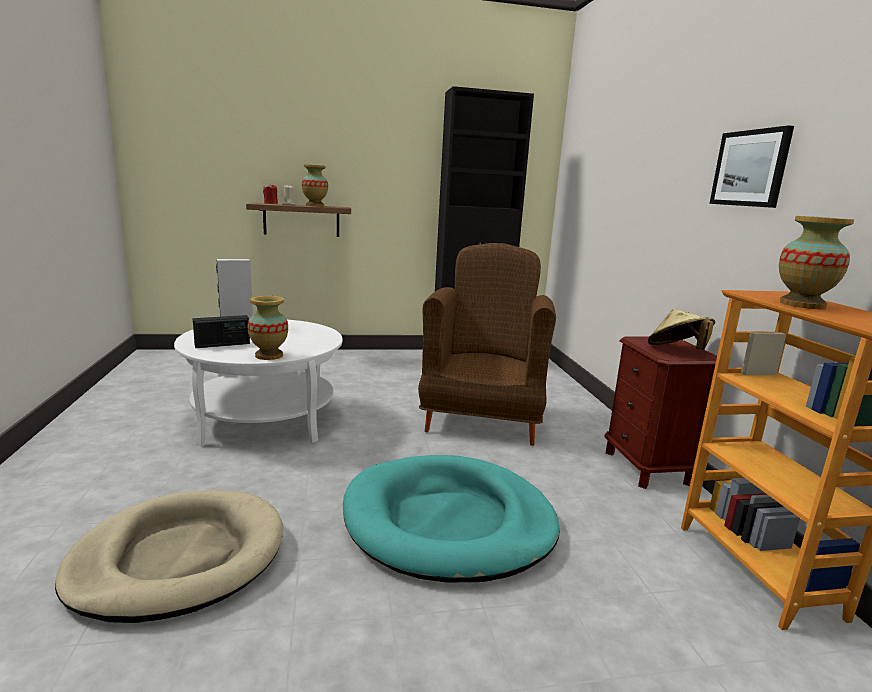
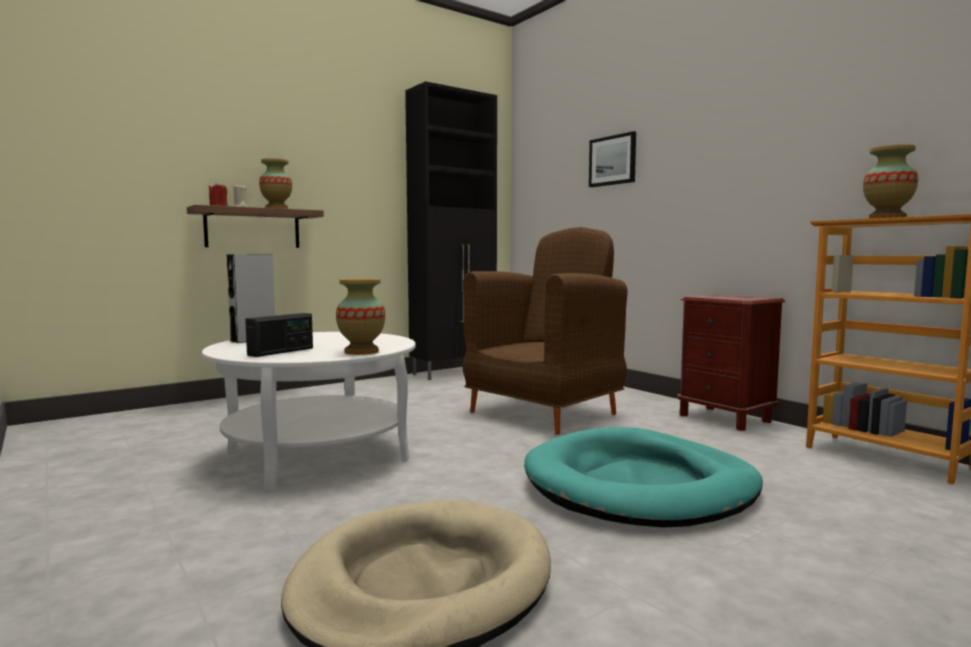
camera: 25 degrees left, 10 degrees down
brown armchair [418,243,556,446] -> brown armchair turned 60 degrees clockwise [462,227,628,435]
beige hat [648,309,715,350] -> none
picture [709,125,794,208] -> picture moved to [589,131,636,187]

